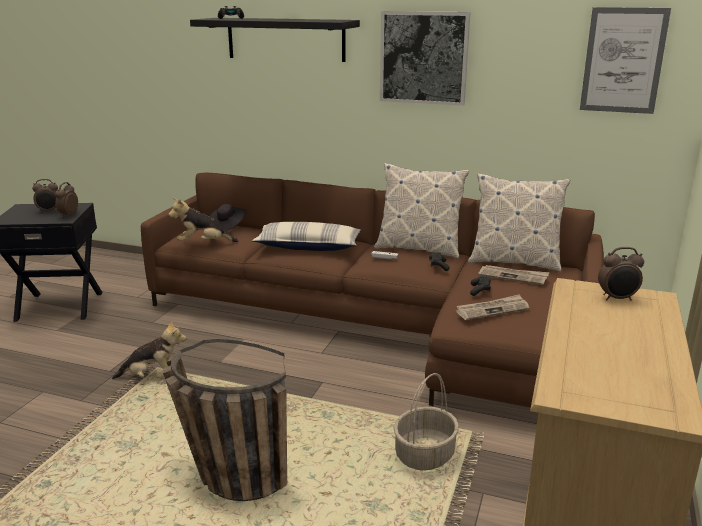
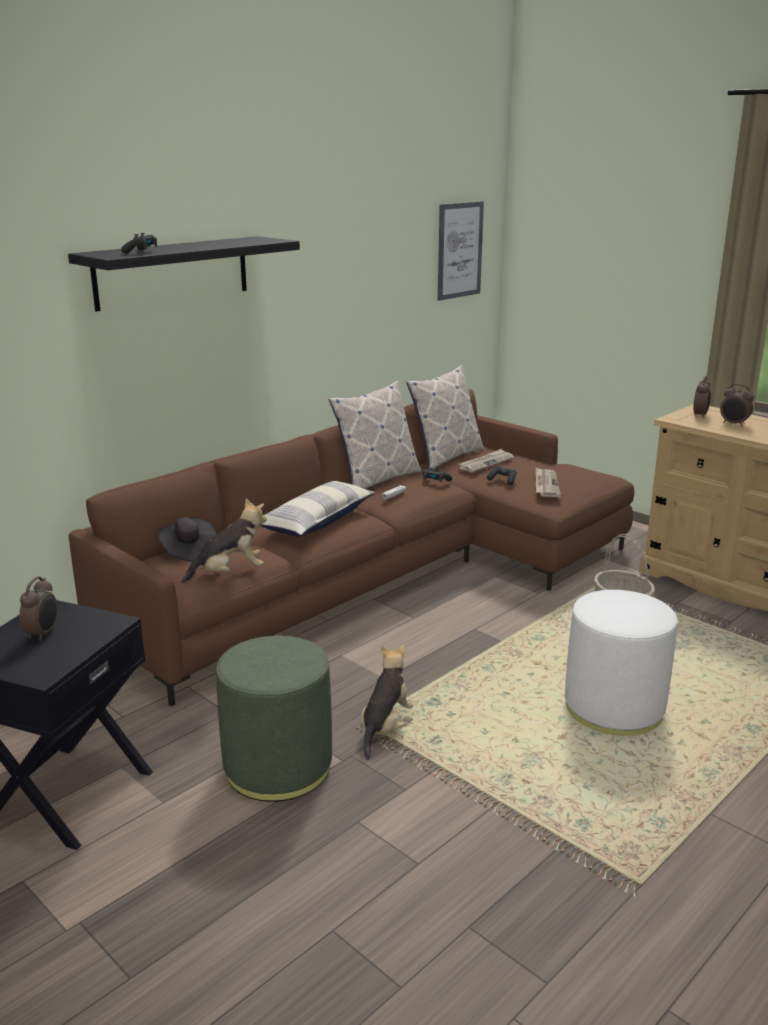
camera: 65 degrees left, 0 degrees up
alarm clock [55,182,78,217] -> alarm clock moved to [720,384,754,427]
basket [163,339,287,501] -> white ottoman [565,590,677,736]
plush toy [169,198,239,242] -> plush toy turned 135 degrees counterclockwise [181,498,267,584]
picture [380,11,471,106] -> none
none -> green ottoman [216,636,332,802]

